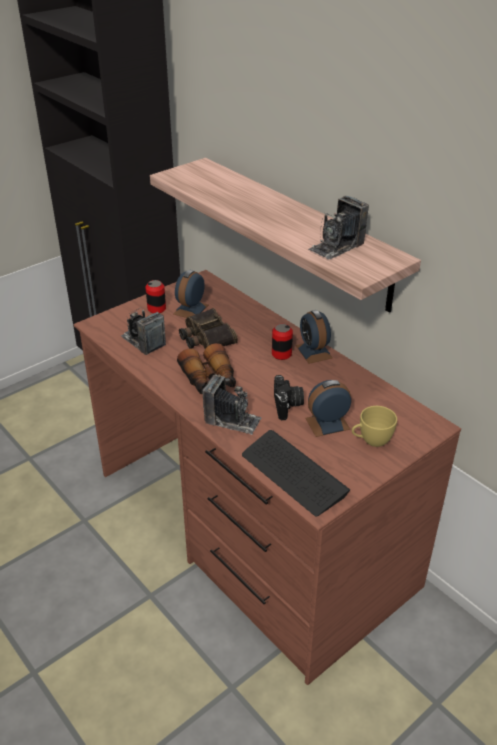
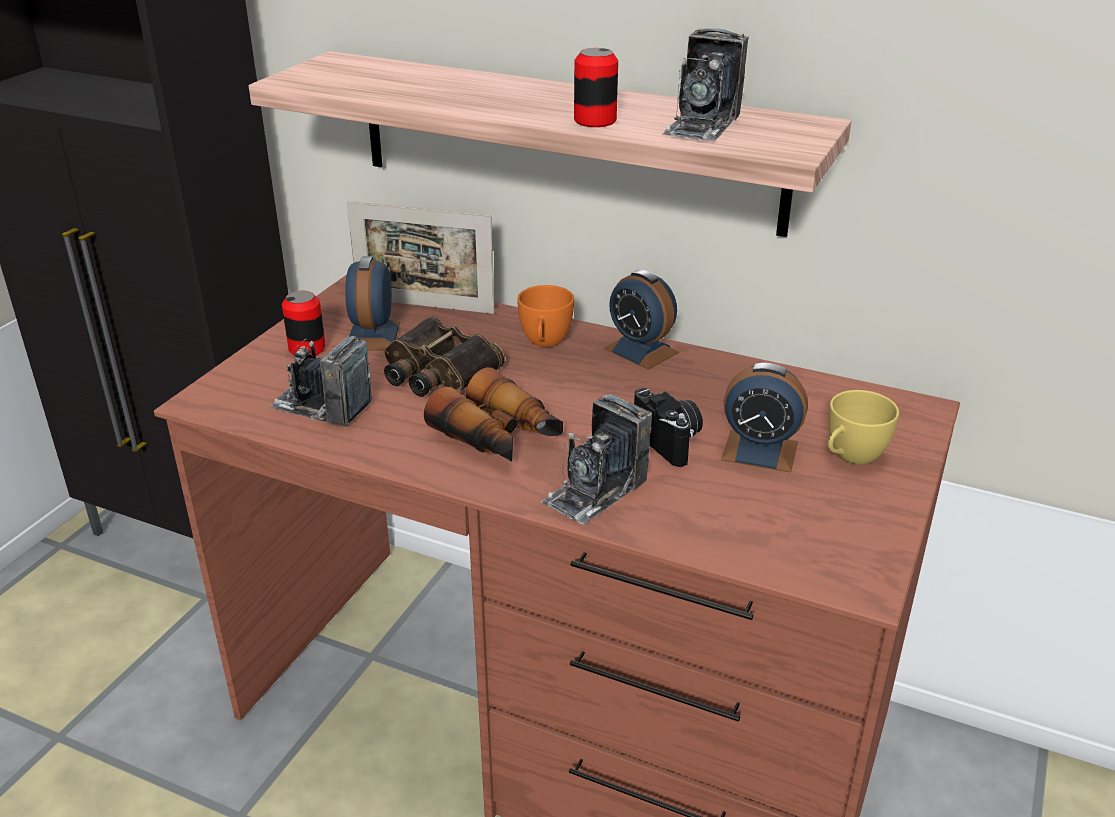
camera: 25 degrees left, 5 degrees down
camera [202,374,262,435] -> camera turned 135 degrees clockwise [541,394,652,525]
keyboard [242,430,350,517] -> none
can [272,324,293,360] -> can moved to [574,48,618,127]
alarm clock [305,380,351,437] -> alarm clock turned 120 degrees counterclockwise [721,363,808,473]
none -> picture frame [347,201,495,314]
none -> orange cup [517,285,574,347]

